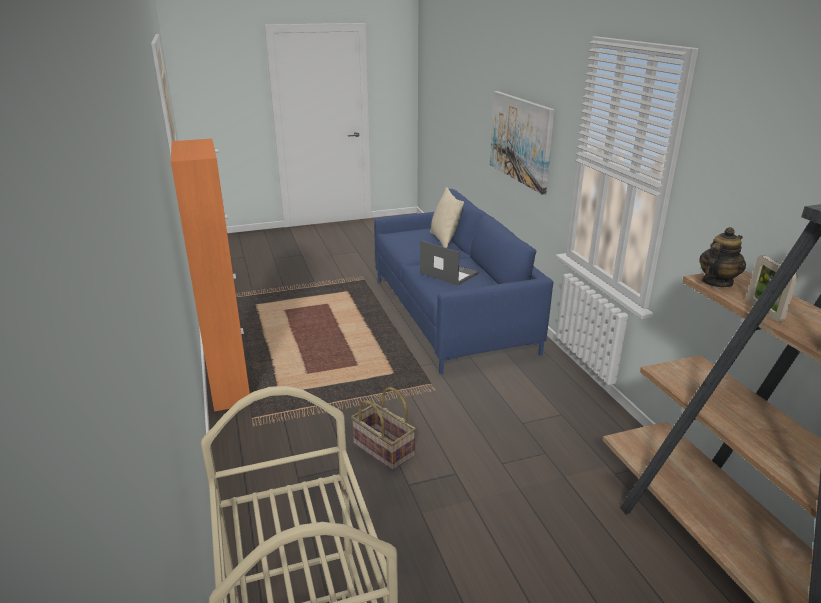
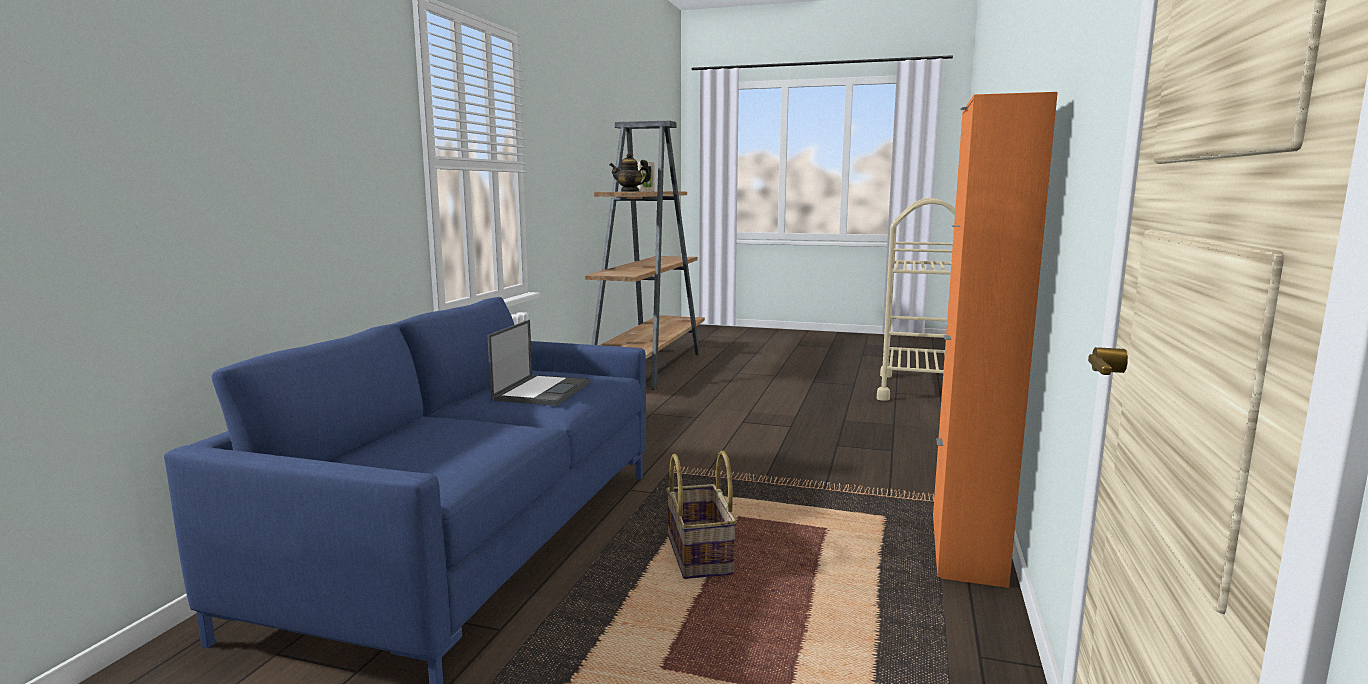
camera: 145 degrees left, 15 degrees down
basket [351,387,416,471] -> basket moved to [666,451,737,579]
laptop [420,241,479,285] -> laptop turned 150 degrees counterclockwise [487,320,590,406]
beige pillow [430,187,464,248] -> none
picture [490,91,555,194] -> none

